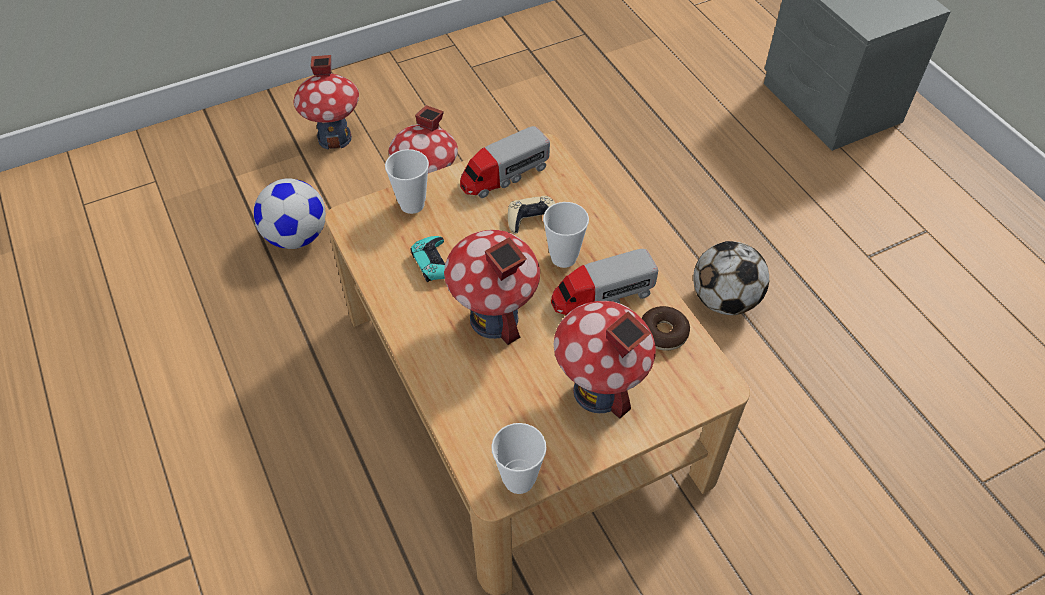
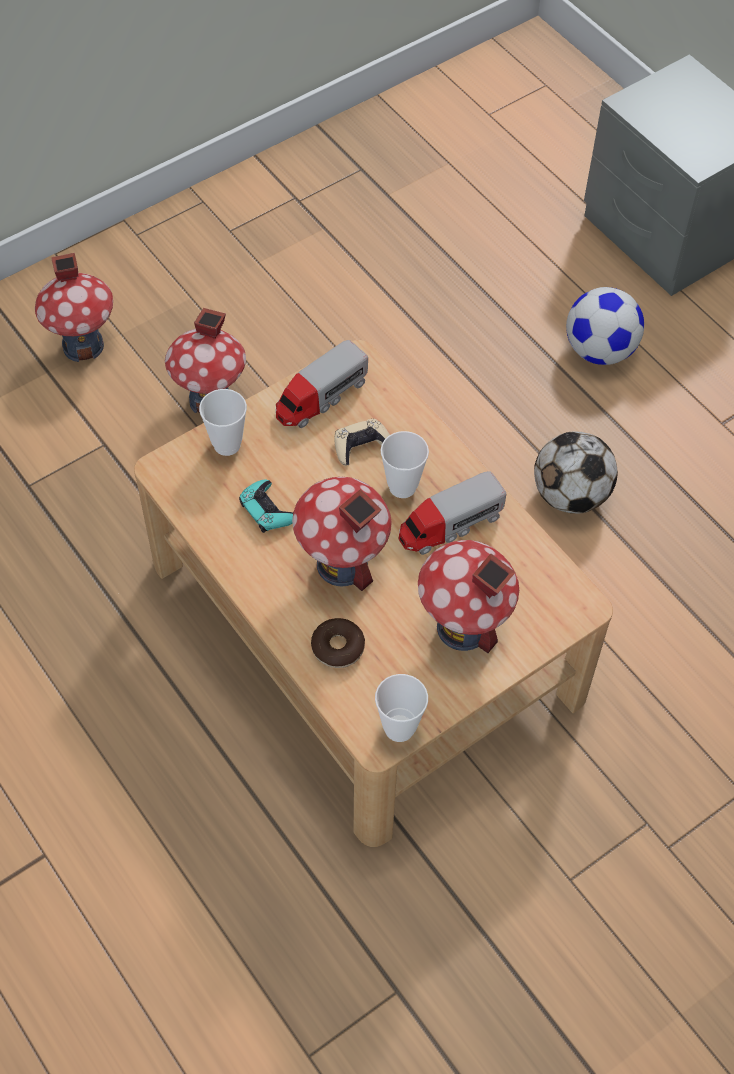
camera: 10 degrees left, 5 degrees up
football [254,178,326,249] -> football moved to [566,287,644,365]
donut [642,306,690,351] -> donut moved to [311,618,365,668]

